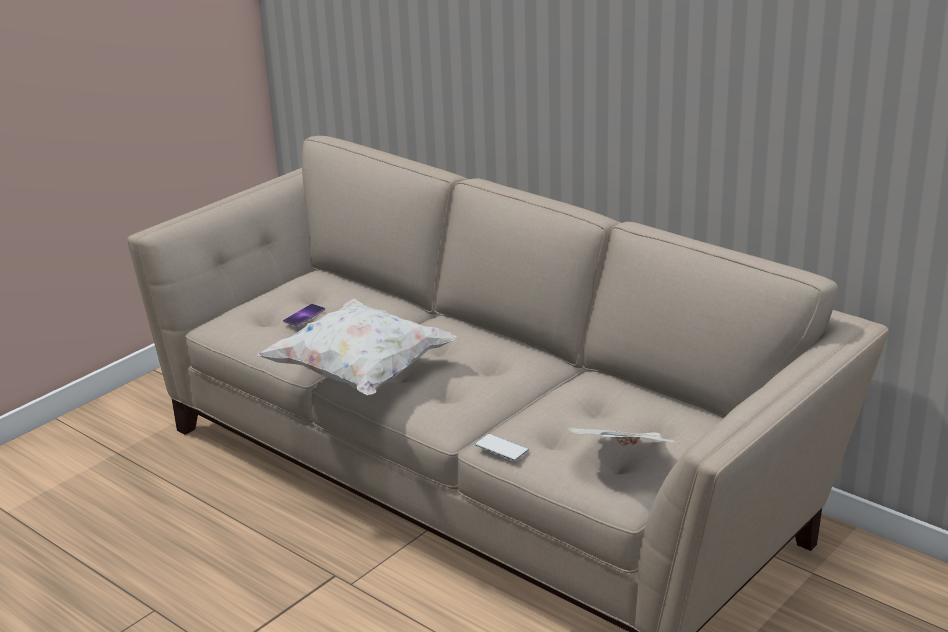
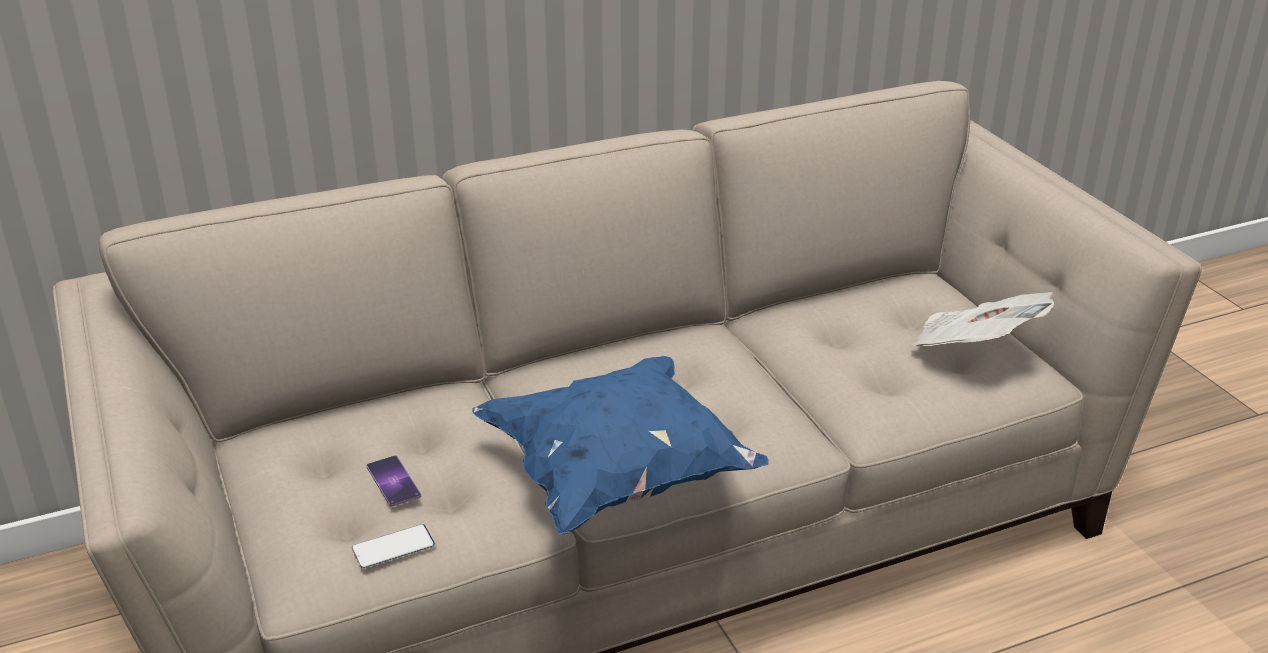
camera: 65 degrees left, 5 degrees up
white pillow [257,298,457,396] -> blue pillow [472,356,769,535]
phone [475,434,529,461] -> phone moved to [352,524,435,568]

